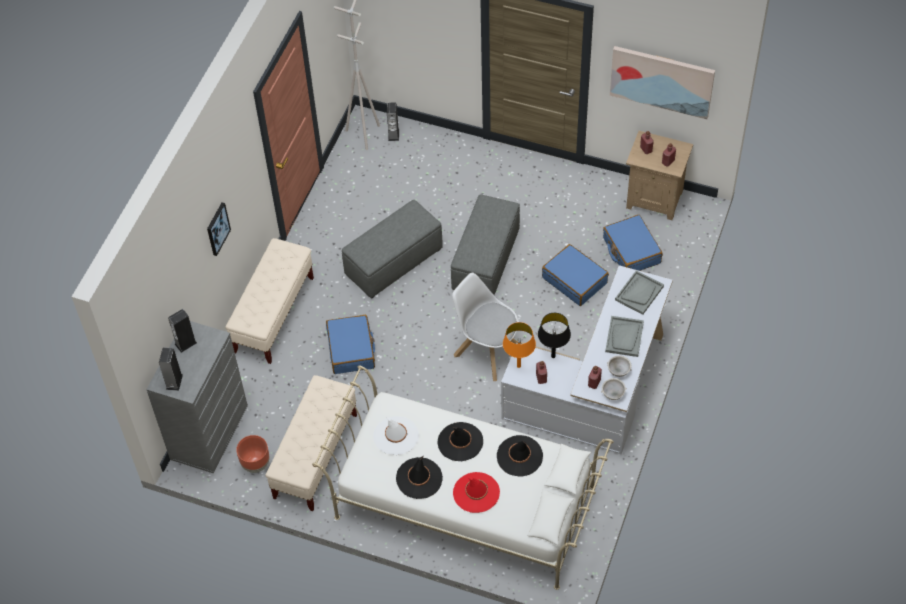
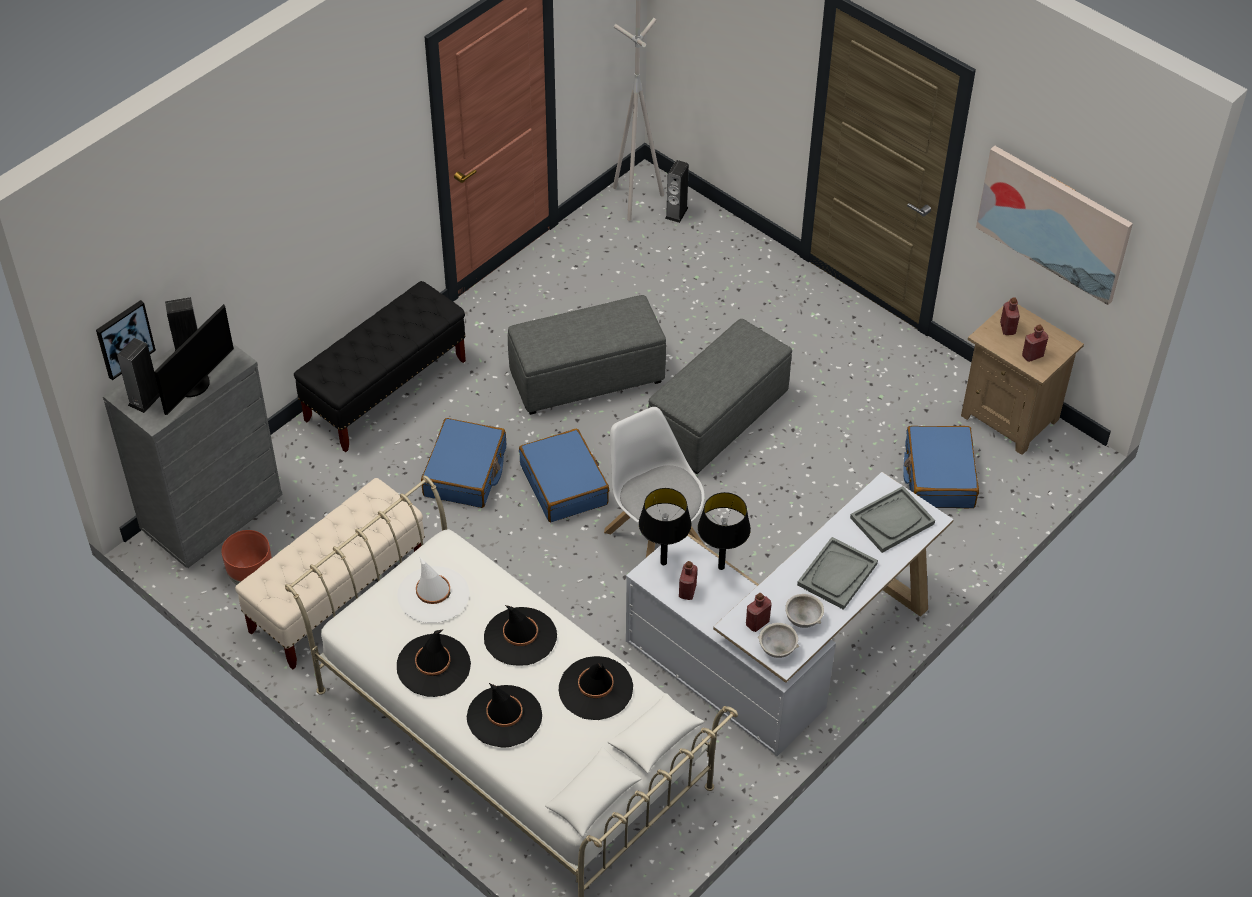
camera: 20 degrees right, 5 degrees down
picture [207,202,231,256] -> picture moved to [96,300,156,380]
beige bench [225,238,314,364] -> black bench [294,281,466,452]
red hat [453,472,500,513] -> black hat [467,683,542,748]
orange table lamp [503,322,536,368] -> black table lamp [639,488,691,565]
blue suitcase [542,244,609,306] -> blue suitcase moved to [519,428,609,522]
none -> monitor [154,304,234,415]

